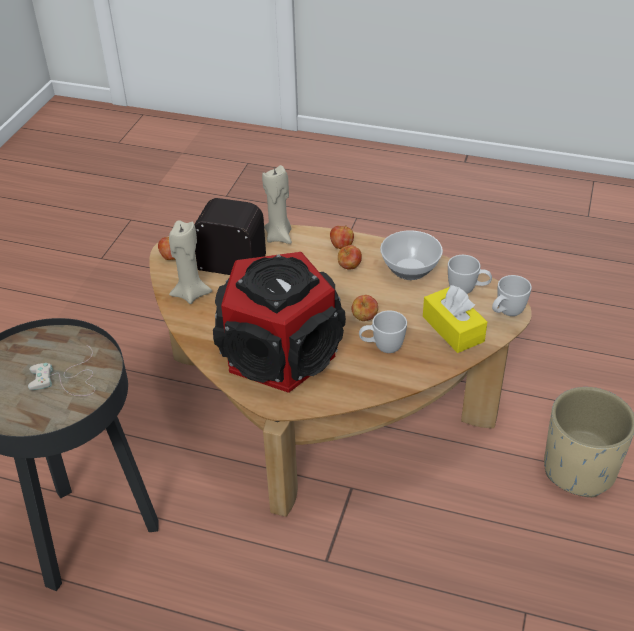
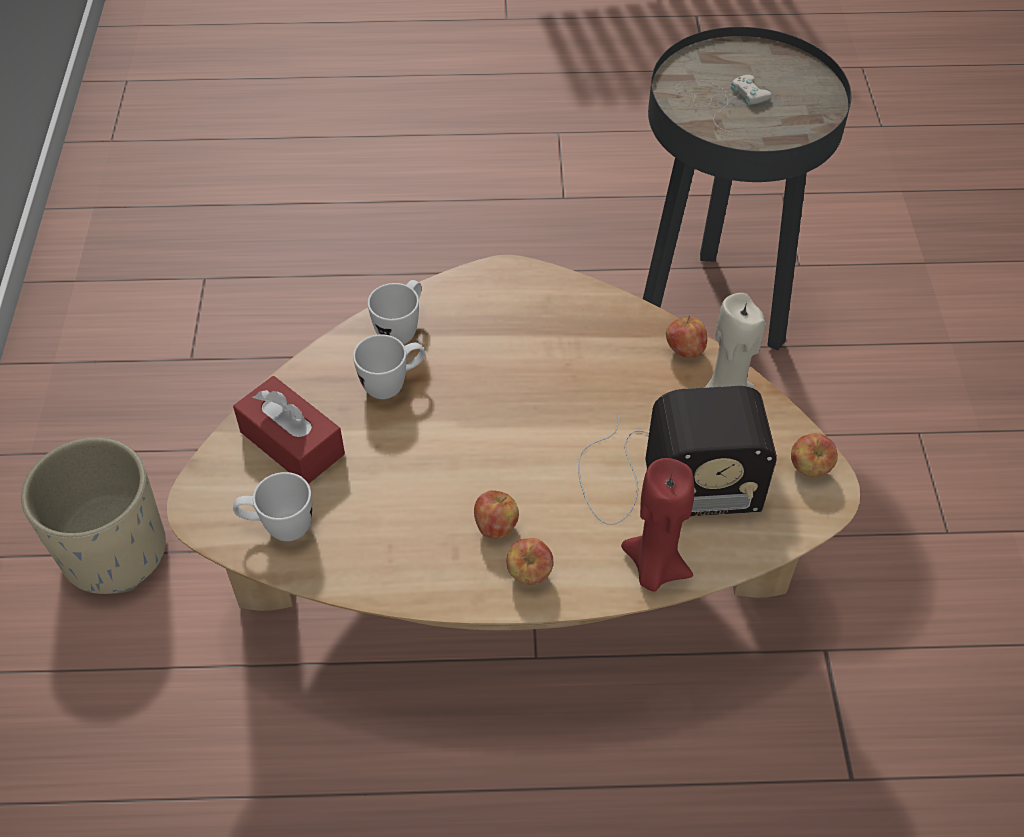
camera: 160 degrees right, 10 degrees up
speaker [213,252,346,393] -> none
beige candle [262,165,292,244] -> red candle [621,458,694,592]
apple [351,295,378,321] -> apple moved to [666,315,707,358]
bowl [380,230,443,280] -> none
yellow tissue box [423,285,487,353] -> red tissue box [233,376,345,484]
white mug [492,275,532,316] -> white mug moved to [368,280,422,345]

